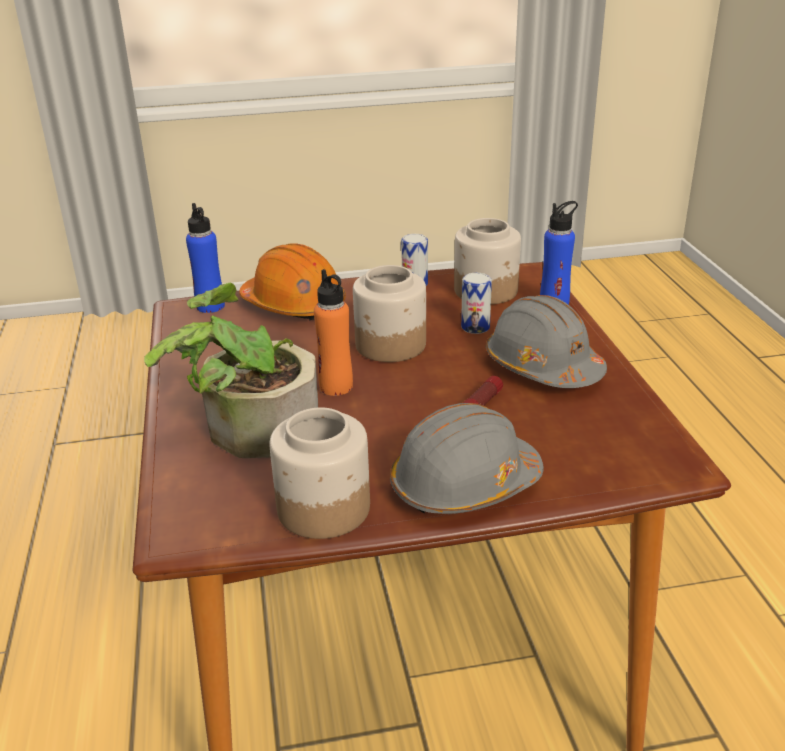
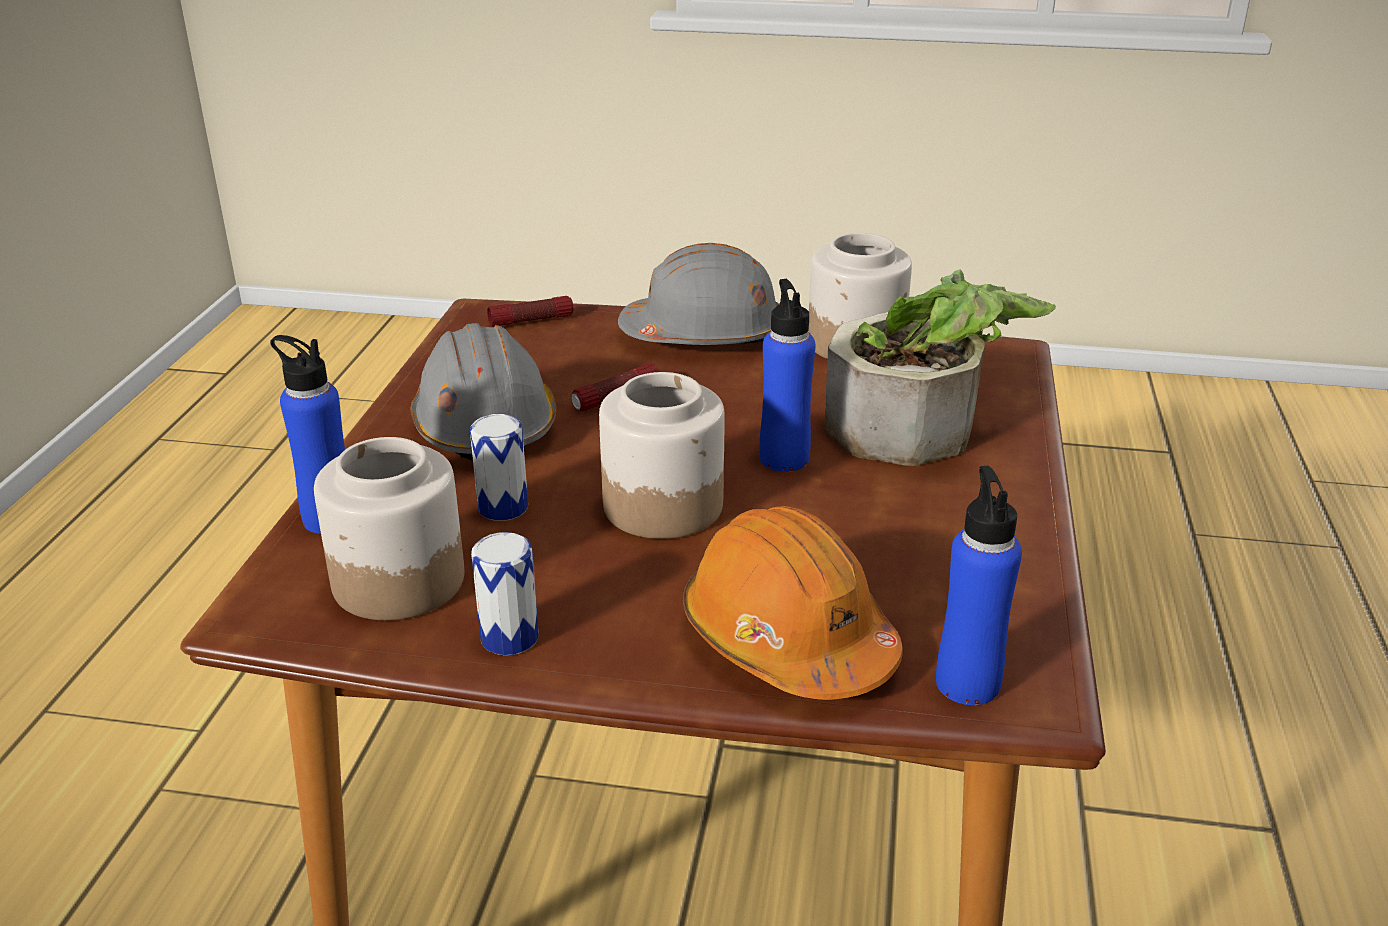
camera: 160 degrees left, 0 degrees up
orange bottle [314,269,353,396] -> blue bottle [759,279,815,472]
none -> flashlight [487,296,574,327]

